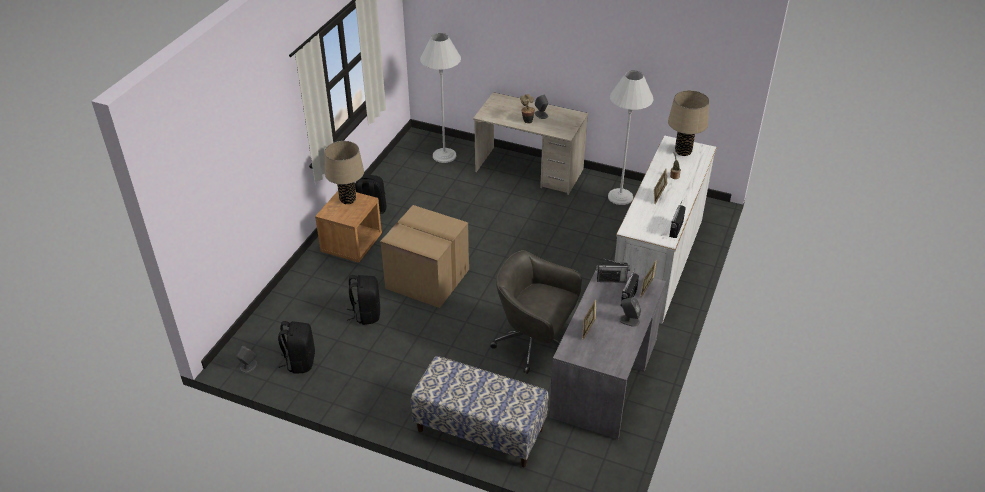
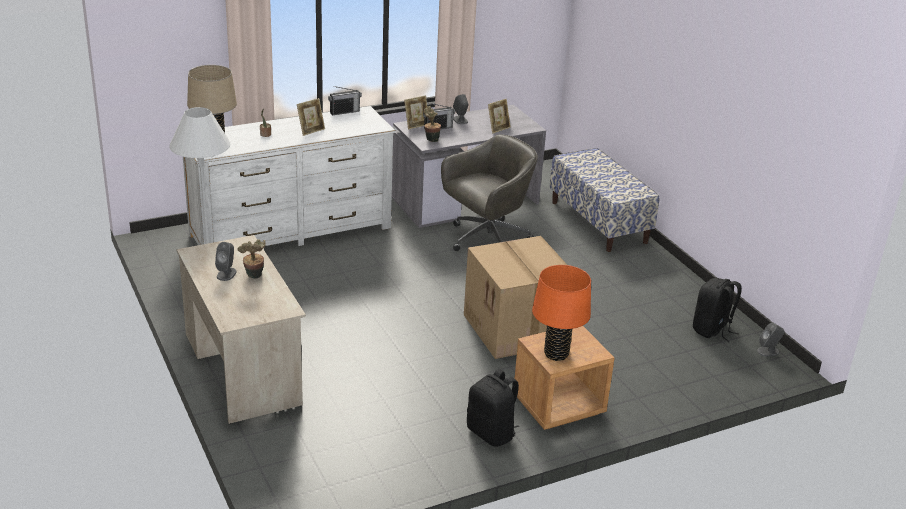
camera: 140 degrees left, 10 degrees down
beige table lamp [325,141,364,204] -> orange table lamp [532,265,591,361]
black backpack [347,275,380,325] -> none
white floor lamp [420,33,461,163] -> none
grey office chair [490,250,582,374] -> grey office chair turned 105 degrees counterclockwise [441,134,538,251]
radio [596,258,630,283] -> potted plant [424,106,441,142]

